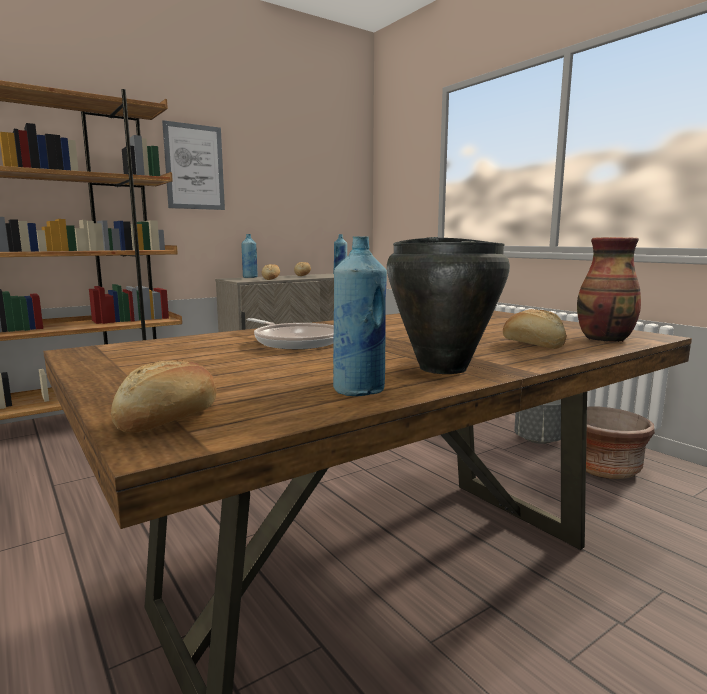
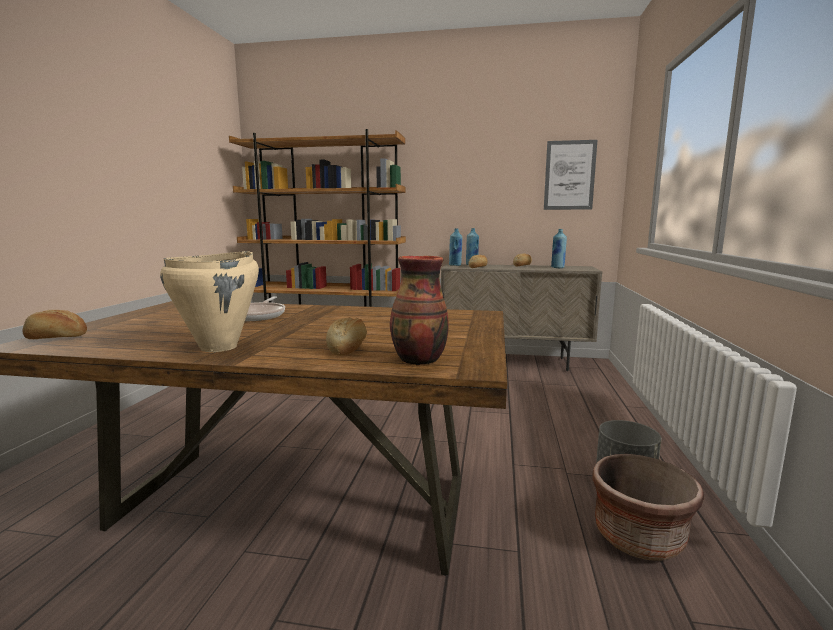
camera: 45 degrees right, 0 degrees up
picture [162,120,225,210] -> picture moved to [544,140,597,210]
blue bottle [333,236,387,396] -> blue bottle moved to [449,228,462,266]
black cooking pot [387,237,510,374] -> beige cooking pot [160,251,259,352]

